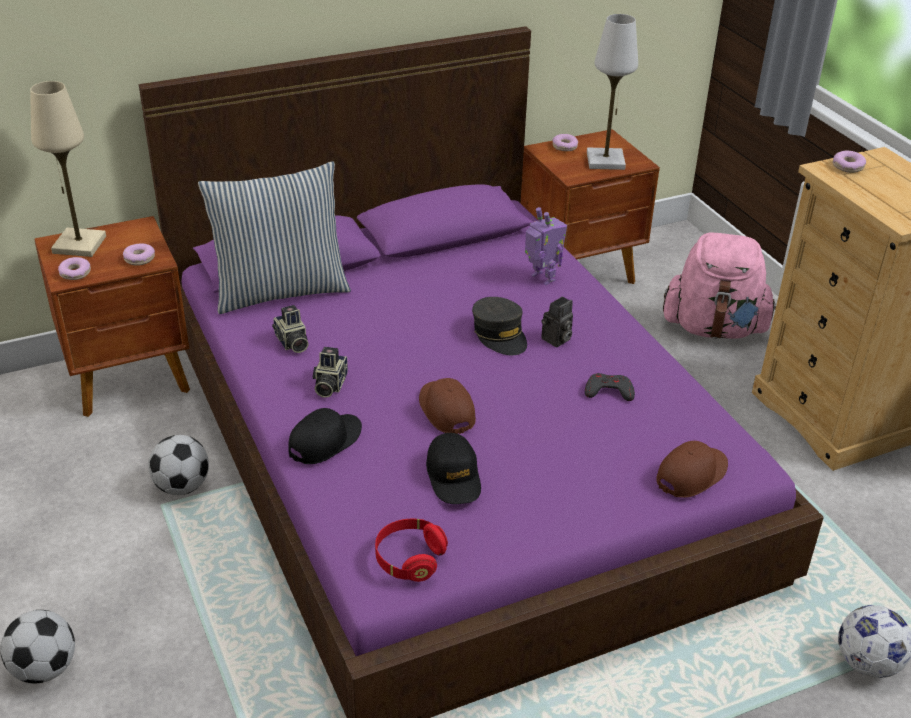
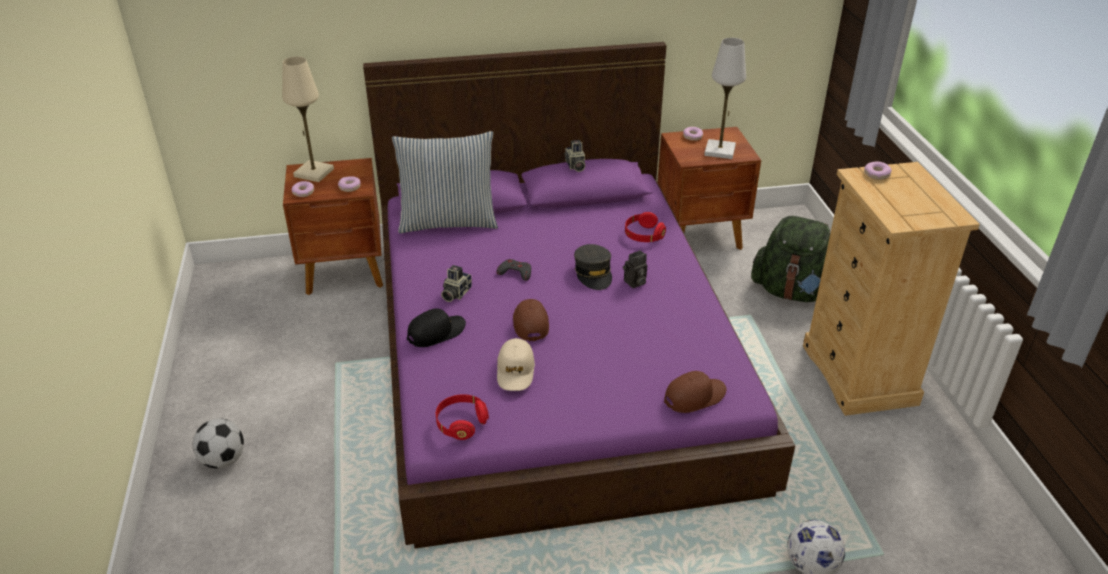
camera: 15 degrees right, 0 degrees up
football [148,435,209,495] -> none
camera [272,305,309,353] -> camera moved to [564,140,585,172]
black cap [426,433,481,504] -> beige cap [497,338,535,391]
toy robot [525,207,567,285] -> red headphones [625,212,666,242]
grey game controller [585,373,635,401] -> grey game controller moved to [496,259,531,281]
pink backpack [663,233,776,339] -> green backpack [751,216,830,302]

